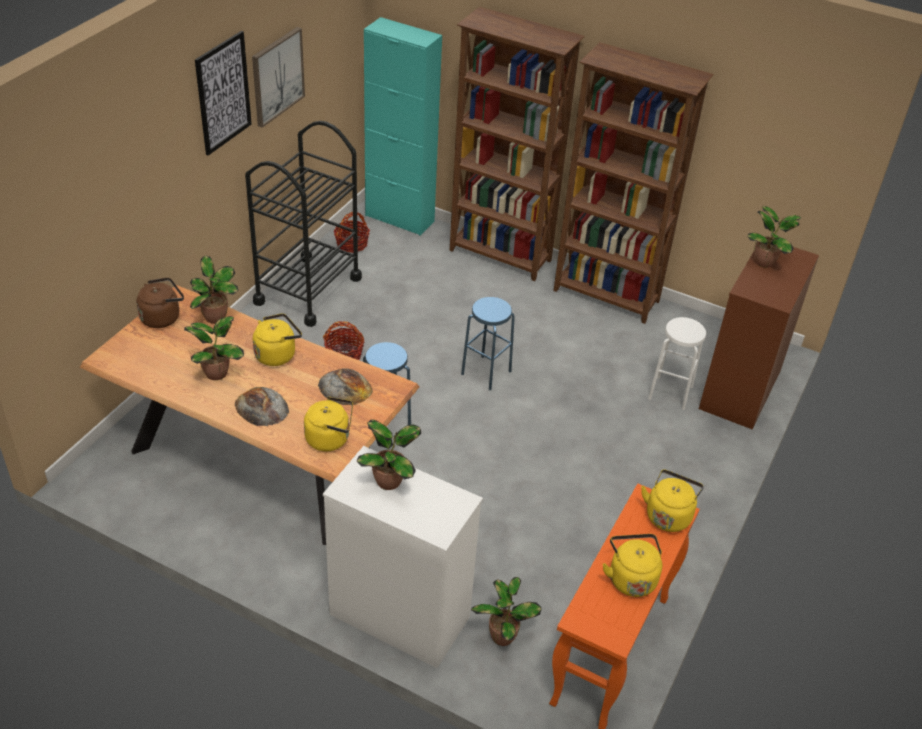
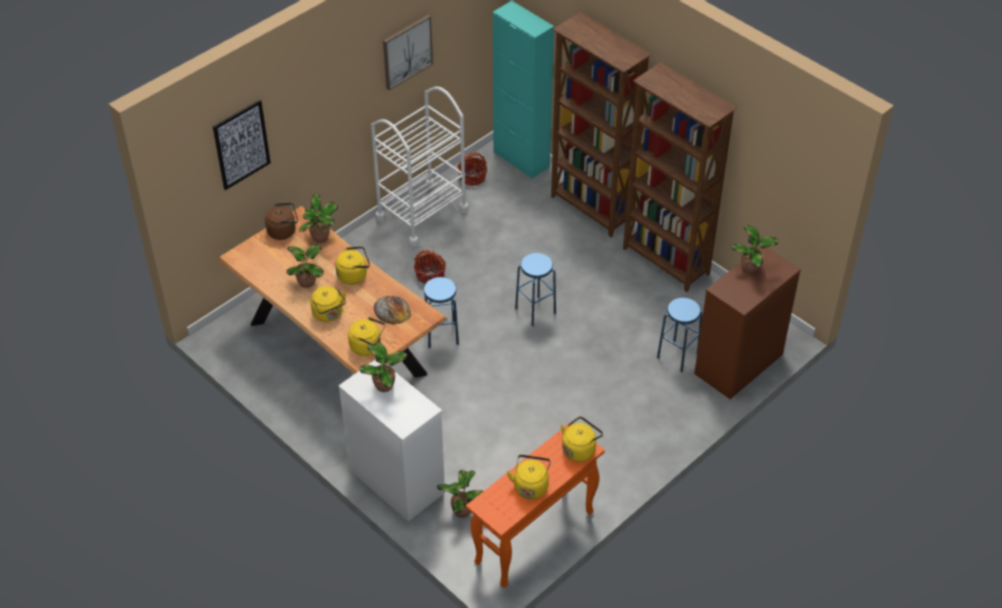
camera: 20 degrees right, 5 degrees up
picture [195,31,252,156] -> picture moved to [213,100,271,190]
bread [235,387,289,426] -> yellow kettle [310,286,346,322]
black cart [245,121,362,327] -> white cart [371,87,469,247]
white stool [648,317,706,410] -> blue stool [657,298,703,372]

